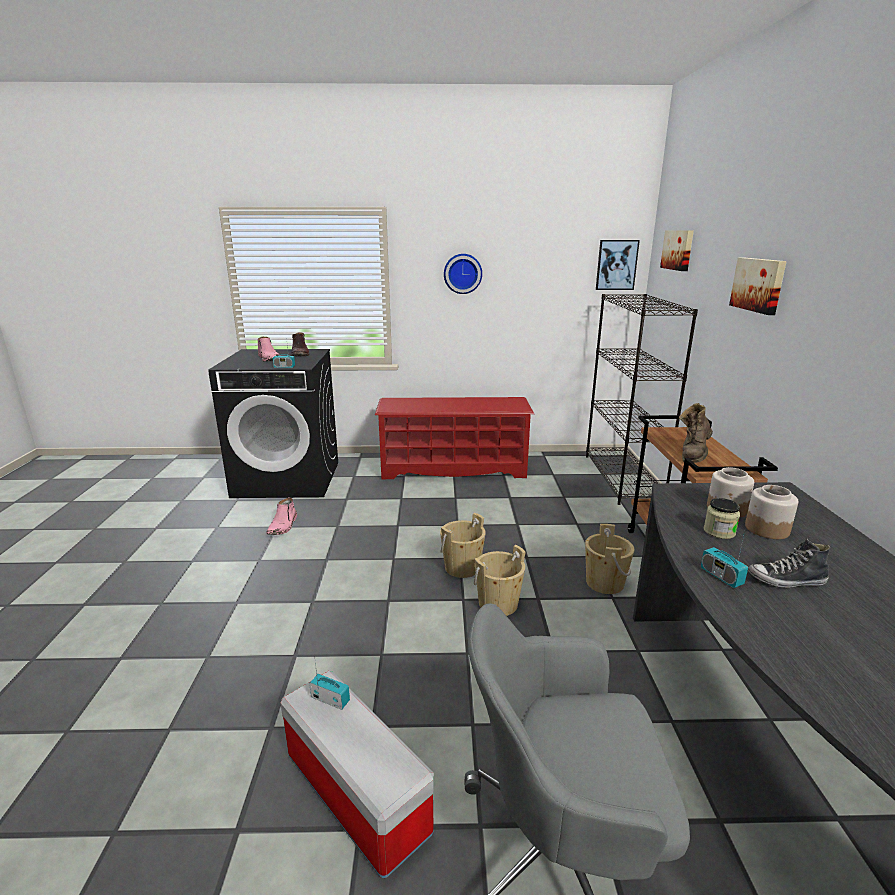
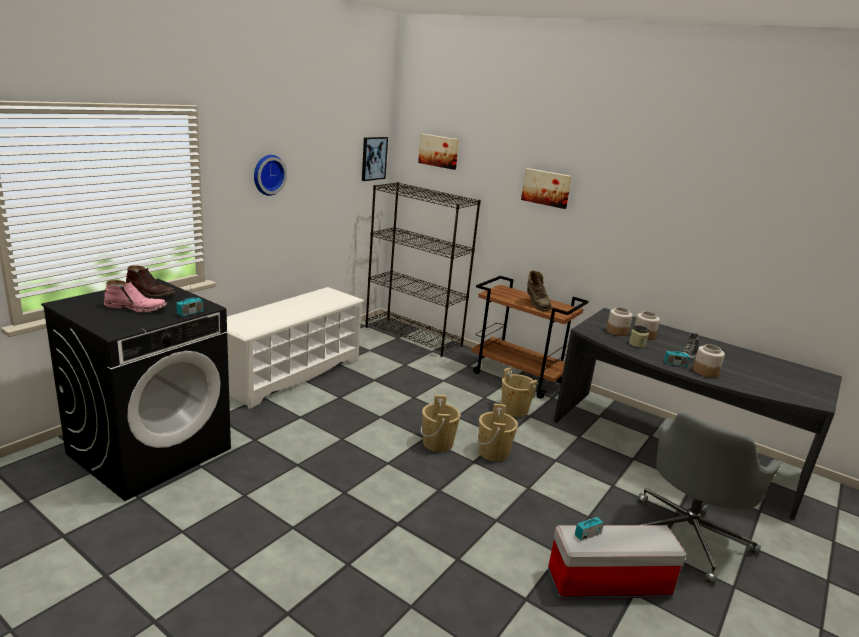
camera: 55 degrees left, 0 degrees up
pink boot [266,497,297,535] -> none
red shoe rack [375,397,534,479] -> white shoe rack [227,287,364,409]
none -> jar [693,344,725,377]

